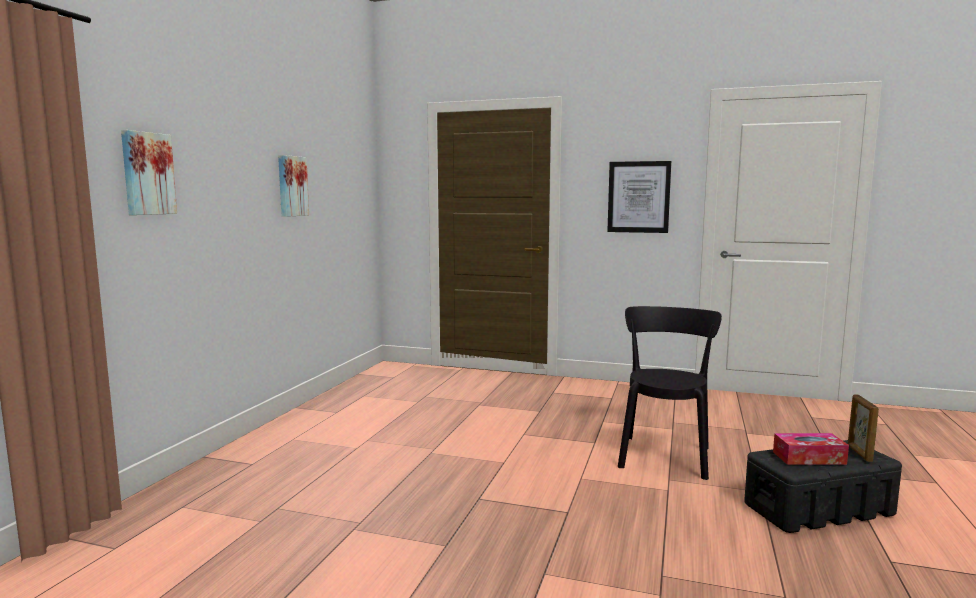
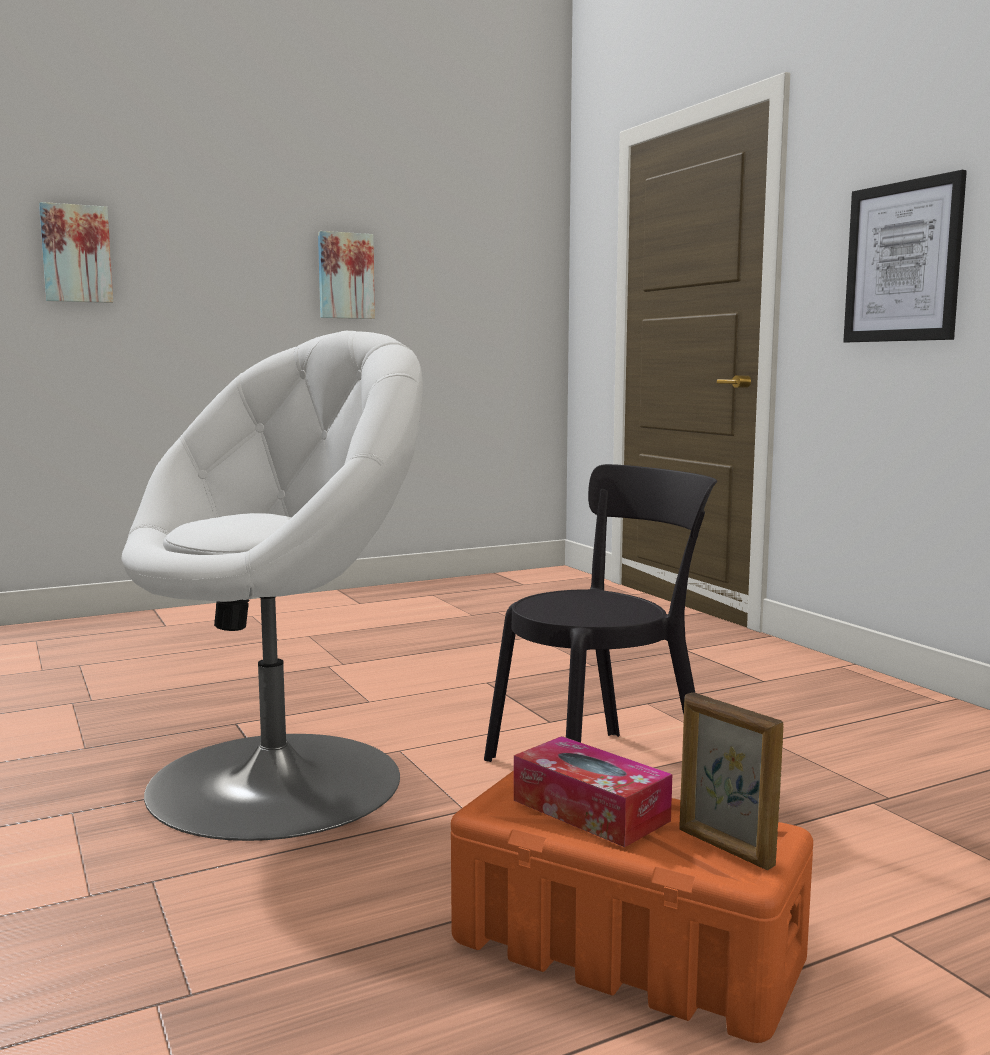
camera: 45 degrees right, 0 degrees up
black storage box [744,440,902,533] -> orange storage box [451,770,813,1043]
picture frame [848,394,879,462] -> picture frame turned 90 degrees counterclockwise [679,692,784,870]
none -> white armchair [122,331,423,841]

